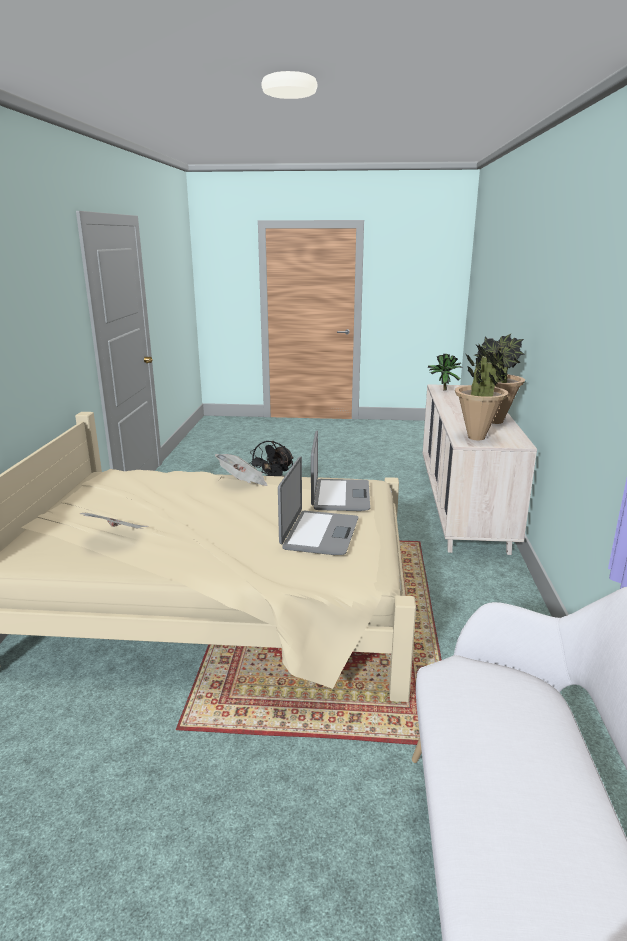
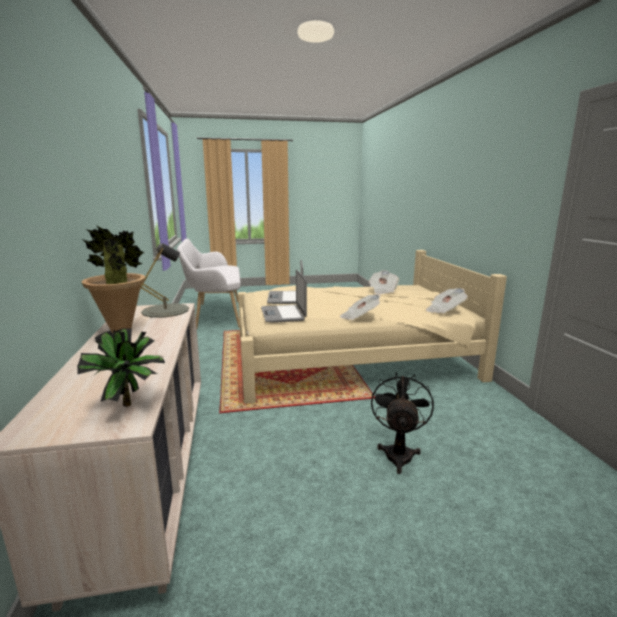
camera: 165 degrees right, 5 degrees down
potted plant [455,343,508,440] -> grey table lamp [140,243,189,318]
none -> newspaper [426,288,467,314]

